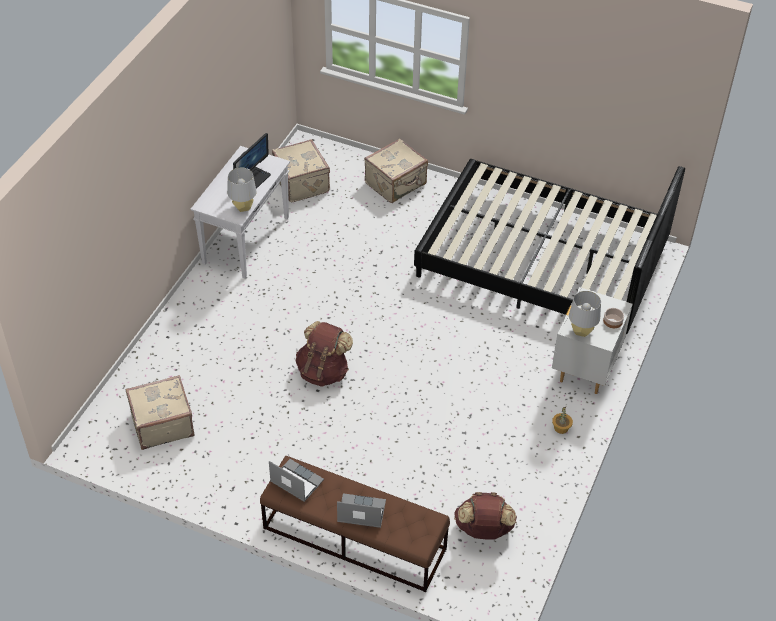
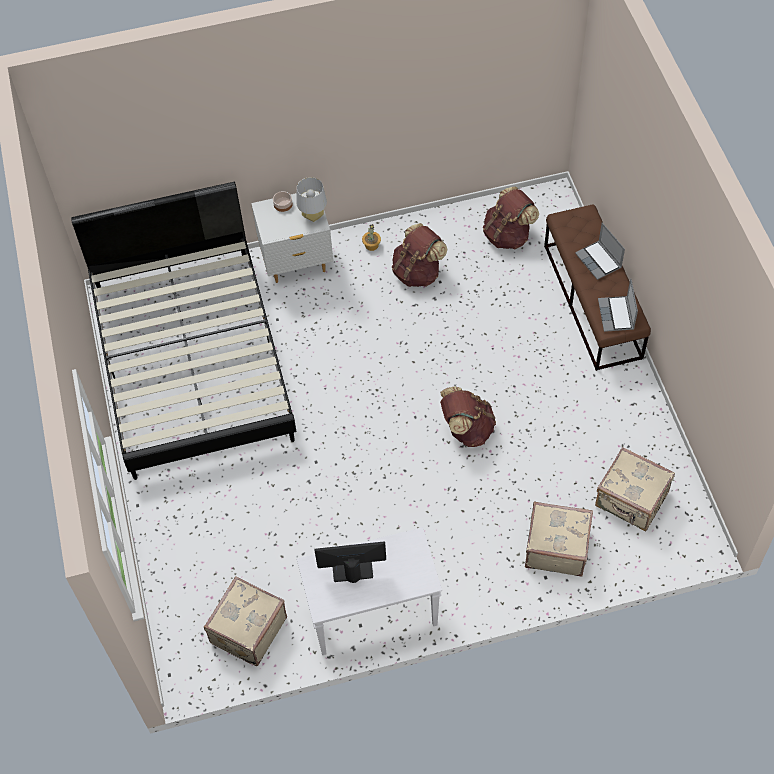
camera: 125 degrees left, 10 degrees up
grey table lamp [227,167,257,212] -> none
beige suitcase [364,138,428,203] -> beige suitcase moved to [525,501,593,576]
none -> brown backpack [392,223,447,287]

